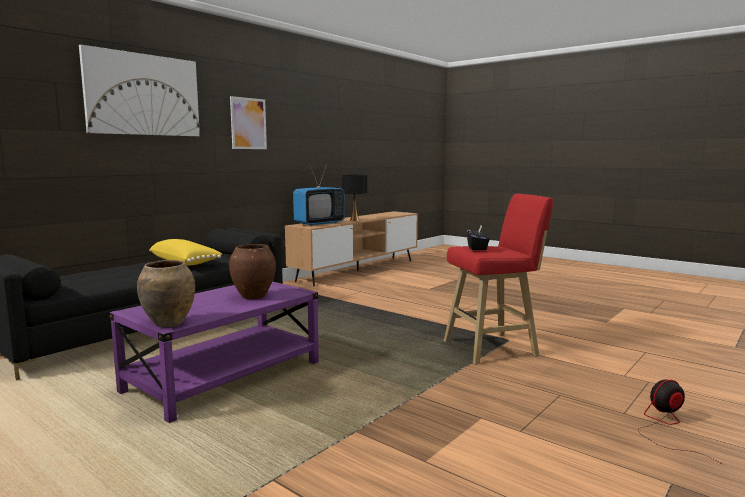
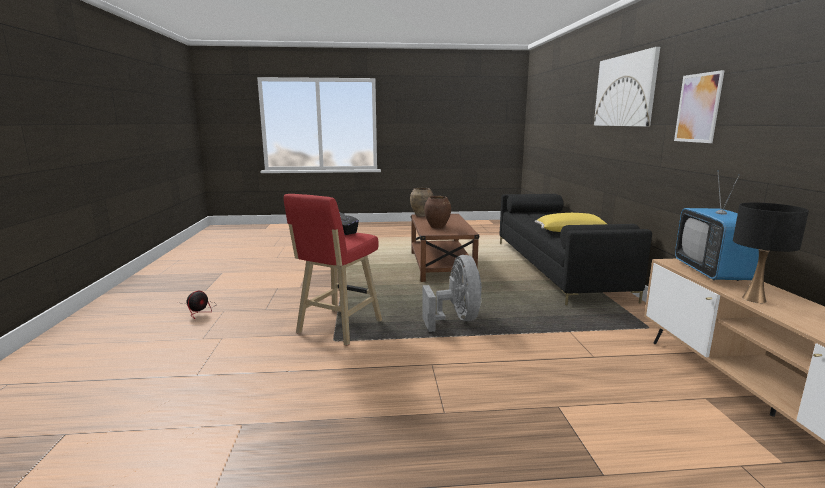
camera: 135 degrees right, 5 degrees up
purple coffee table [109,282,319,423] -> brown coffee table [411,214,479,282]
none -> grey fan [422,255,482,332]

